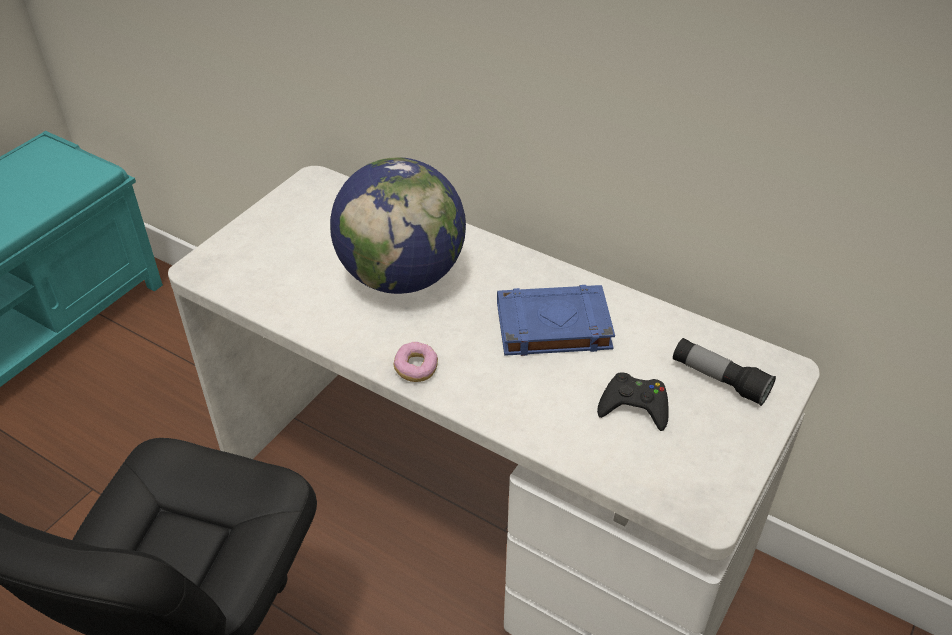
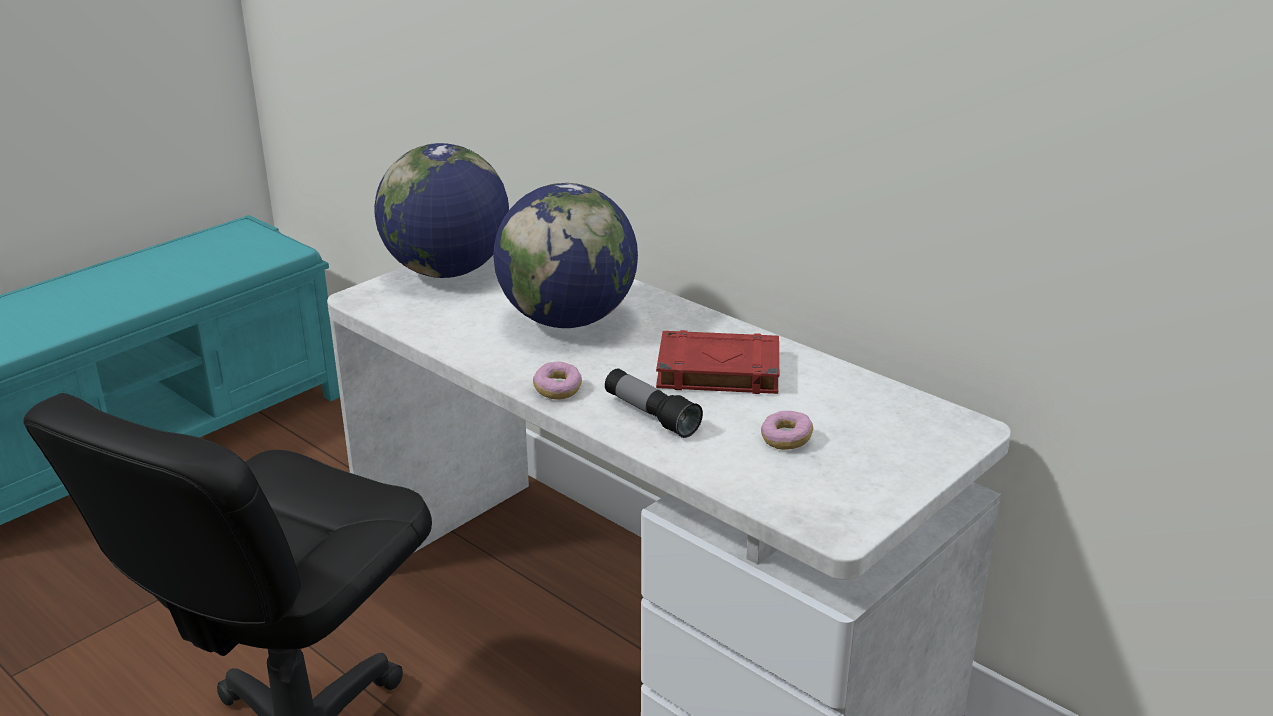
camera: 10 degrees right, 15 degrees down
blue book [497,285,615,356] -> red book [656,330,779,394]
black game controller [597,373,669,431] -> donut [761,411,813,450]
flashlight [673,338,776,406] -> flashlight moved to [605,369,703,438]
none -> globe [374,143,509,278]

